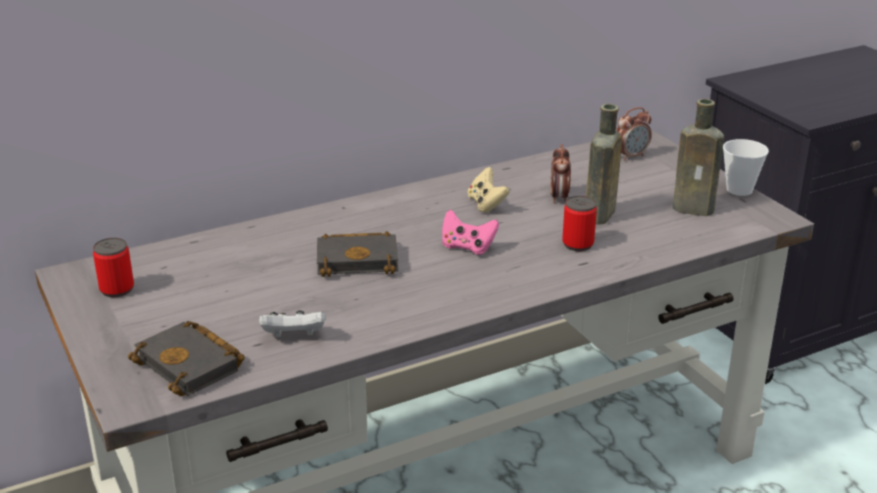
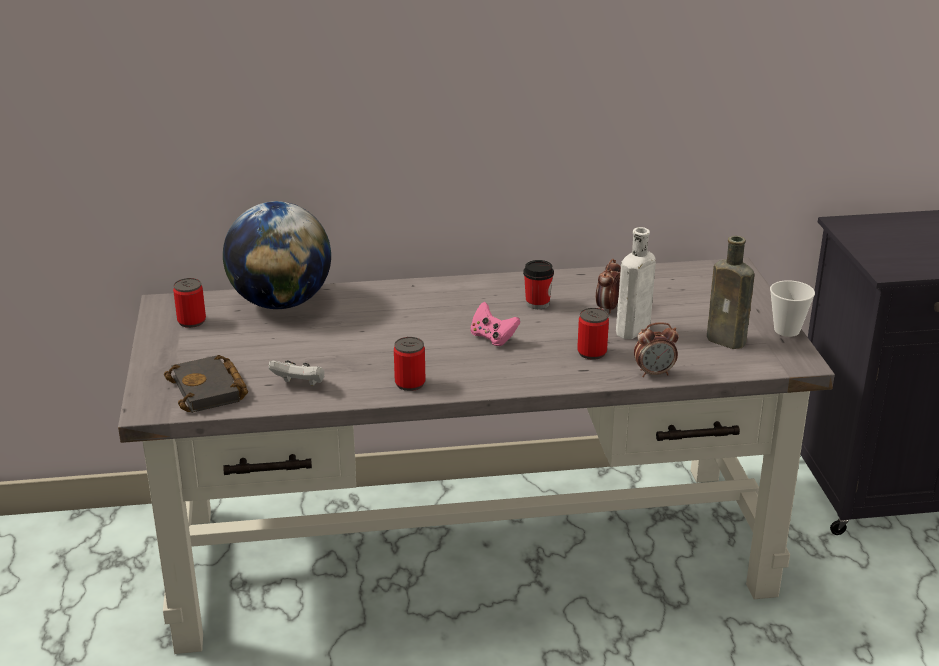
camera: 20 degrees right, 0 degrees up
black book [317,231,398,277] -> none
beige game controller [468,167,510,213] -> cup [523,260,554,309]
brown bottle [586,104,622,225] -> white bottle [616,227,656,339]
alarm clock [616,107,652,161] -> alarm clock moved to [634,322,679,377]
none -> globe [223,201,331,309]
none -> can [394,337,425,391]

